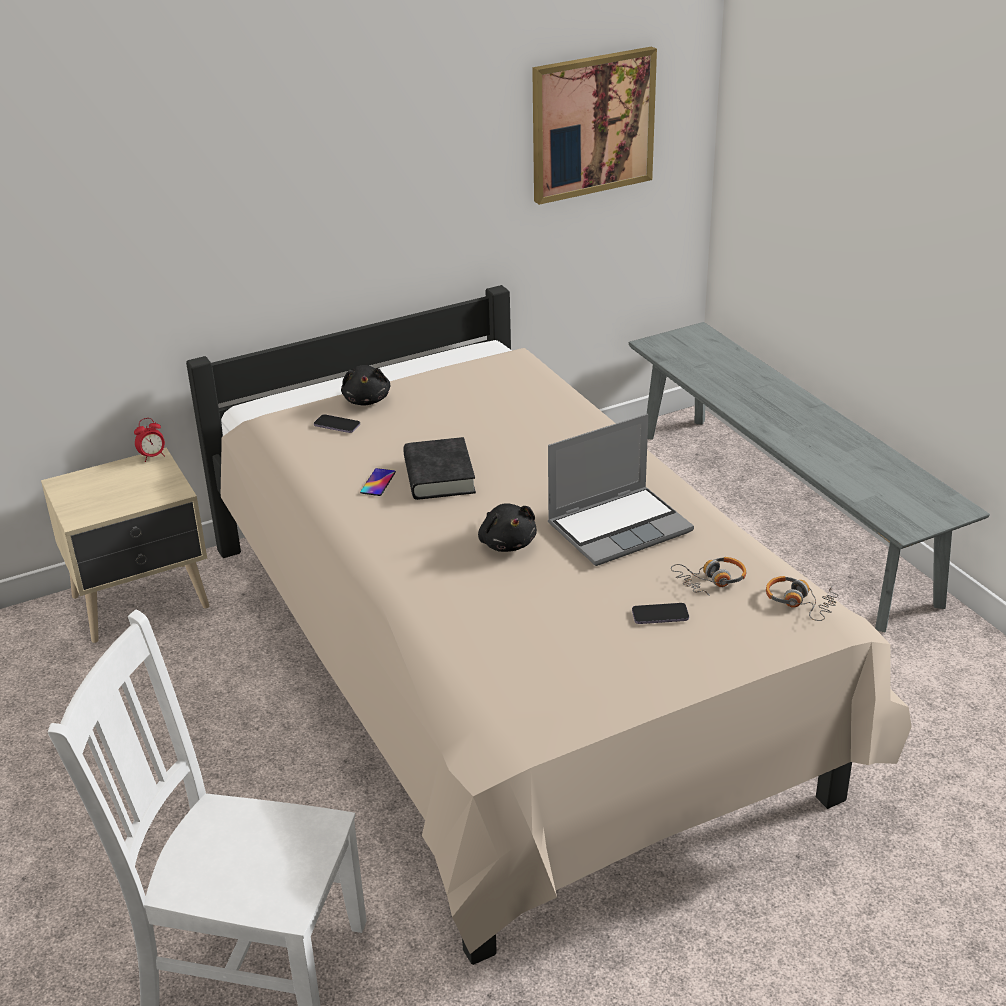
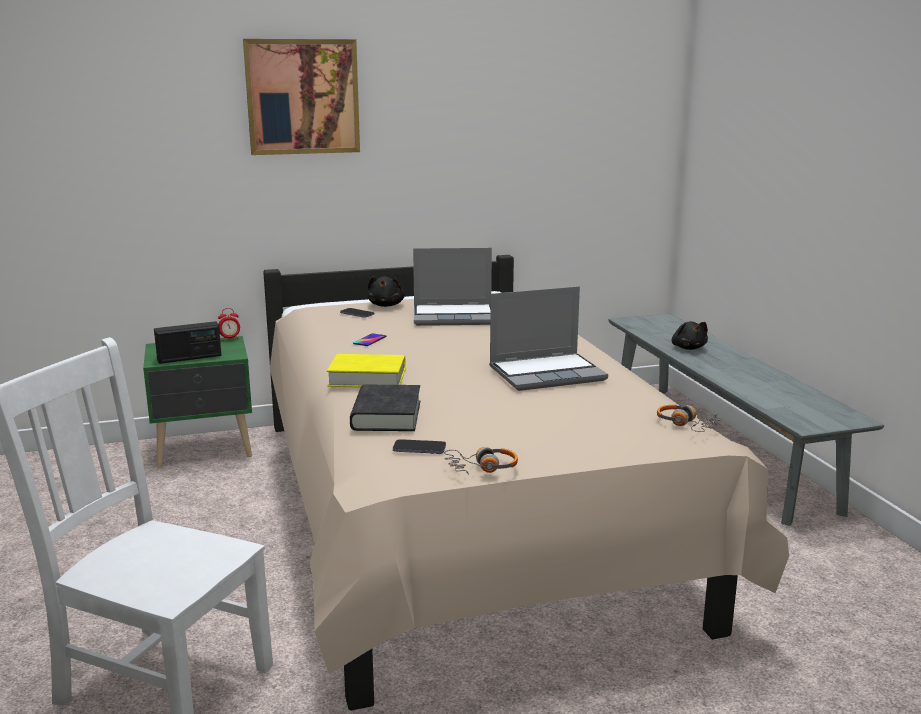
camera: 10 degrees right, 15 degrees down
beige nightstand [41,448,209,643] -> green nightstand [143,336,252,468]
black book [403,437,476,500] -> black book moved to [350,385,420,431]
black plush toy [478,503,537,552] -> black plush toy moved to [672,321,708,350]
picture [532,46,657,205] -> picture moved to [243,39,360,155]
phone [632,603,689,624] -> phone moved to [393,439,446,454]
headphones [671,557,746,596] -> headphones moved to [444,447,518,475]
none -> radio [154,321,221,364]
none -> yellow book [327,354,406,388]
none -> laptop [413,248,492,326]

